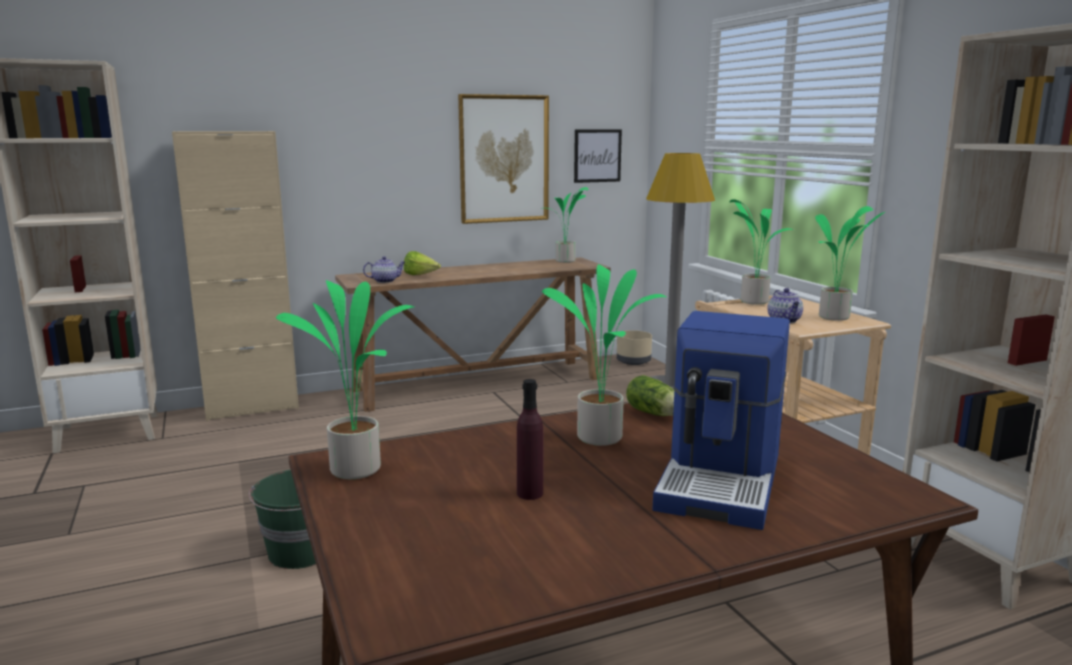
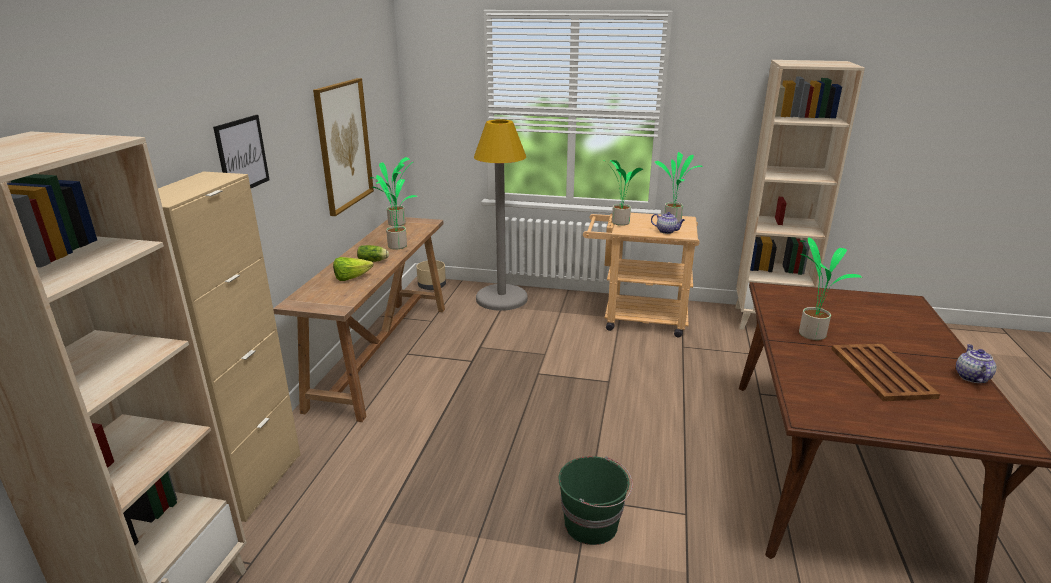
camera: 55 degrees left, 10 degrees up
potted plant [276,280,414,479] -> potted plant moved to [370,175,418,249]
teapot [363,256,405,283] -> teapot moved to [956,344,996,383]
purple bottle [517,379,544,500] -> brown tray [831,343,940,401]
picture [574,129,622,183] -> picture moved to [213,115,270,188]
lettuce [626,375,674,416] -> lettuce moved to [357,245,389,262]
coffee machine [652,311,790,530] -> none

